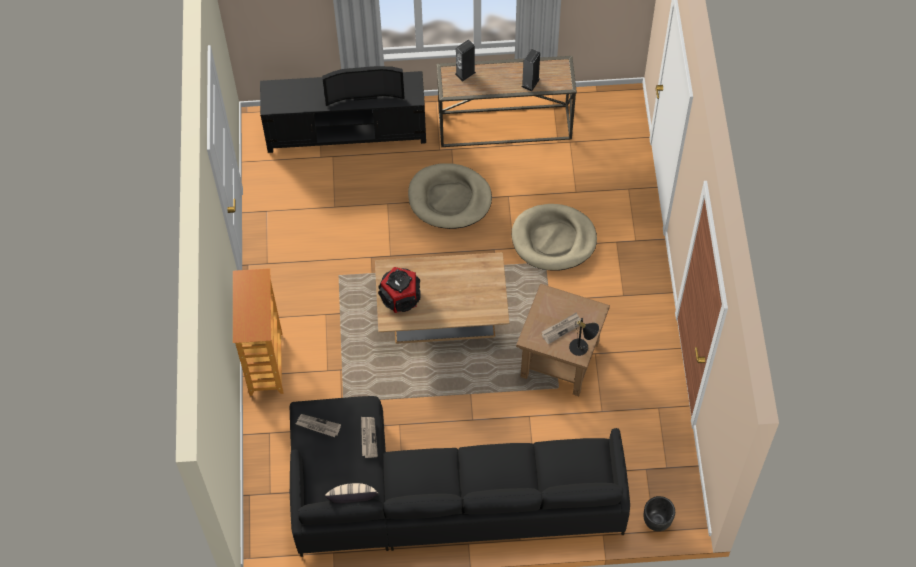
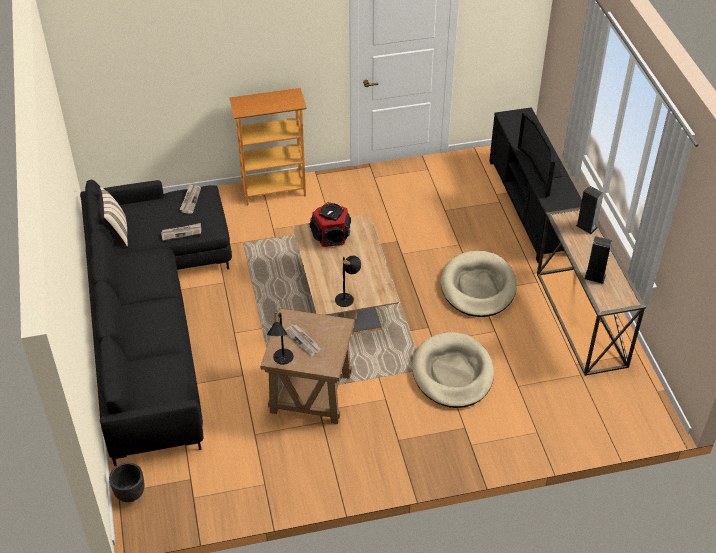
camera: 80 degrees right, 15 degrees down
none -> black table lamp [335,255,361,307]

